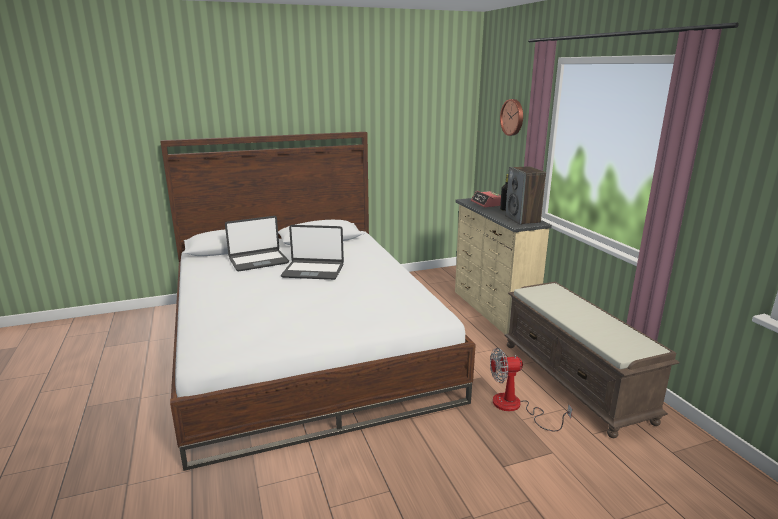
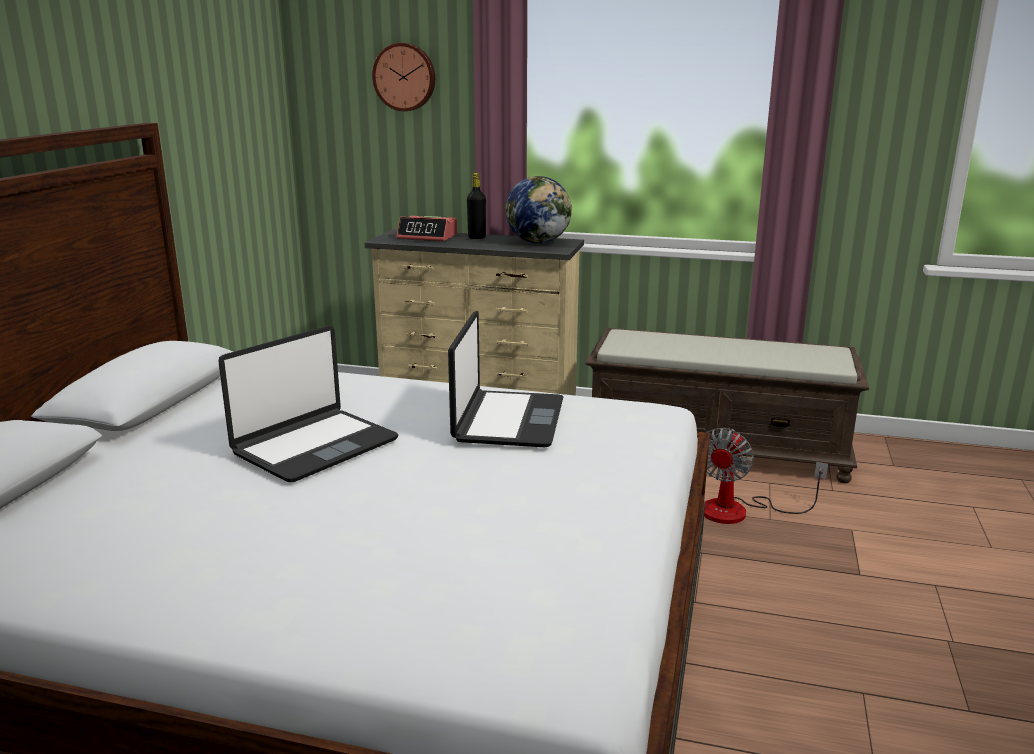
camera: 55 degrees left, 0 degrees up
laptop [225,216,289,271] -> laptop moved to [448,311,563,447]
speaker [505,166,546,225] -> globe [505,176,572,244]

